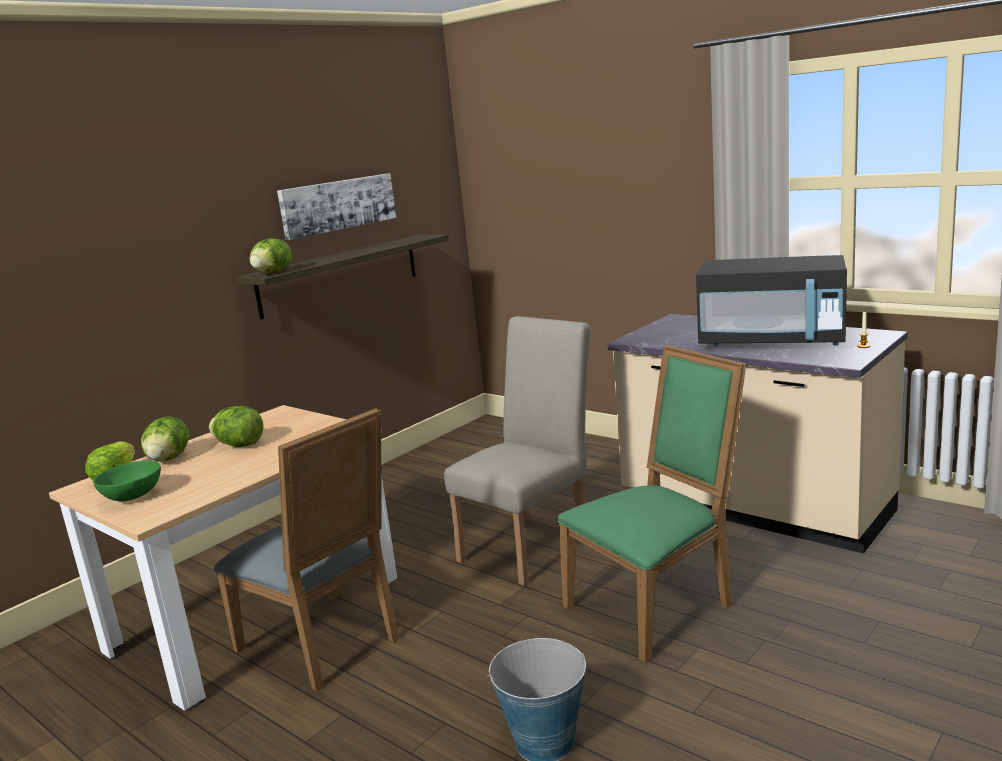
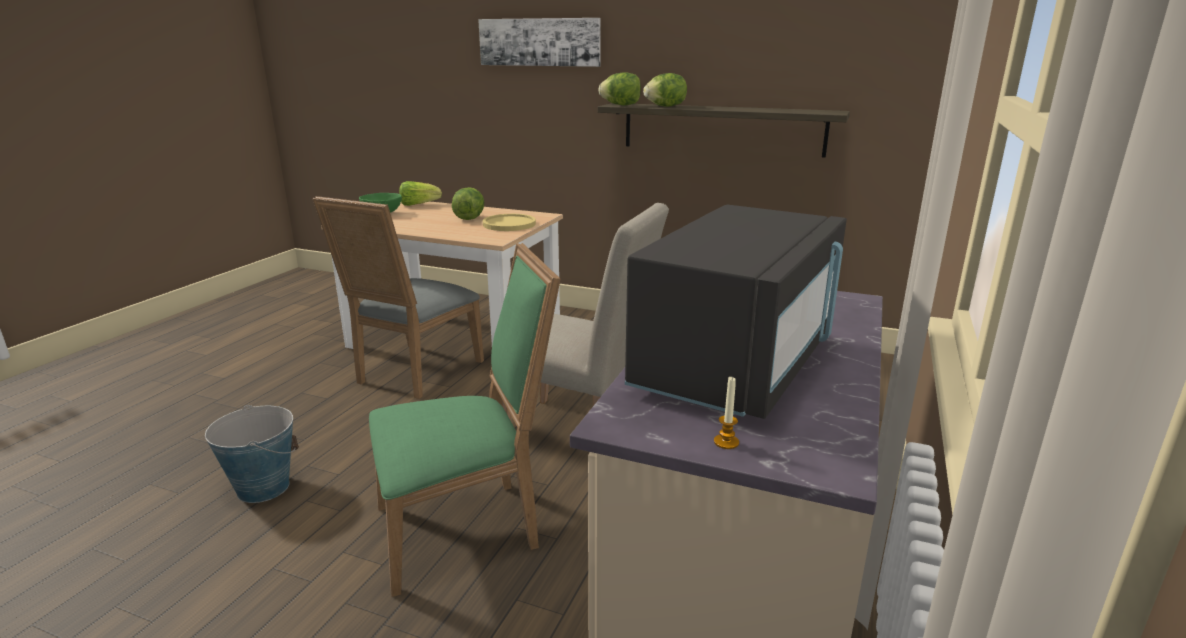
camera: 70 degrees right, 5 degrees up
lettuce [141,417,189,462] -> lettuce moved to [643,73,687,107]
picture [277,173,396,240] -> picture moved to [478,18,601,67]
green chair [557,345,746,663] -> green chair turned 60 degrees counterclockwise [369,243,560,597]
black microwave [696,255,847,346] -> black microwave turned 150 degrees counterclockwise [625,205,847,419]
none -> yellow plate [483,214,536,231]

